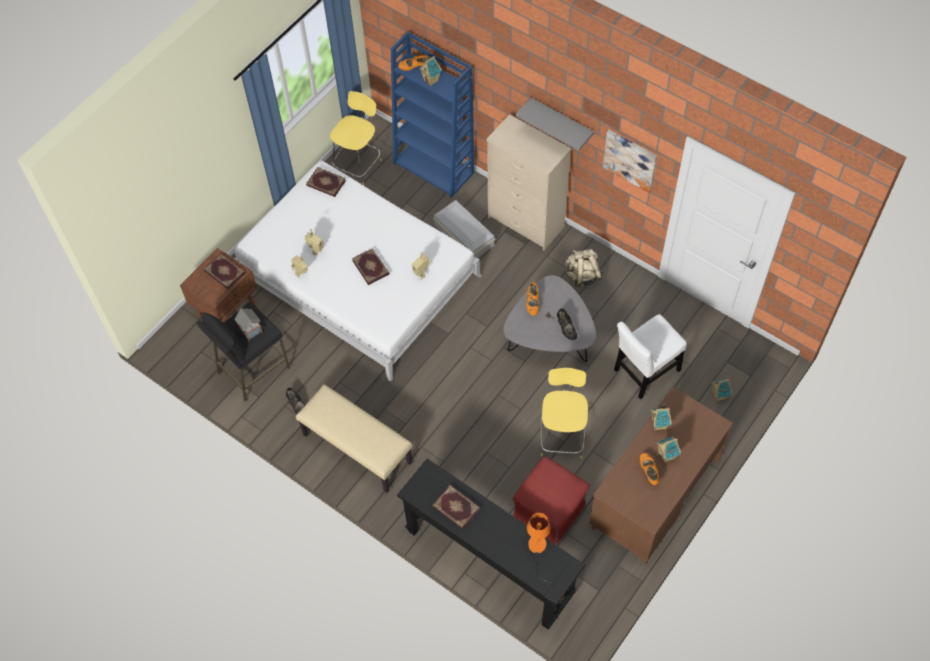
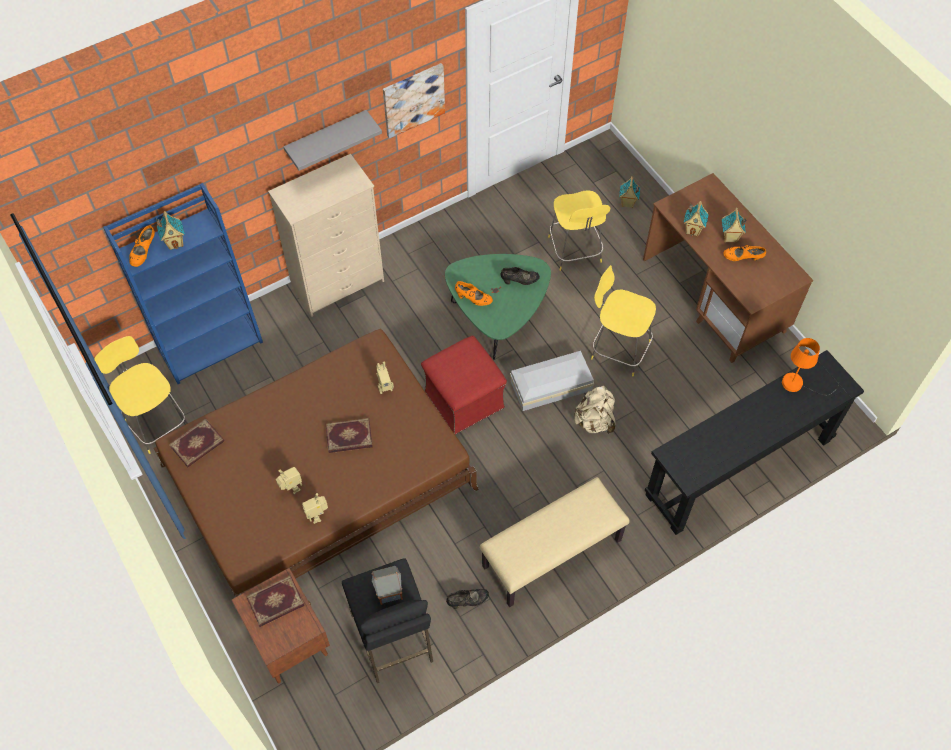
camera: 70 degrees left, 0 degrees up
white bed [233,161,482,382] -> brown bed [154,329,479,599]
book [432,485,480,529] -> none
white storage box [433,200,495,258] -> white storage box moved to [510,351,594,411]
grey coffee table [503,275,596,362] -> green coffee table [445,254,551,360]
red ottoman [513,456,590,545] -> red ottoman moved to [421,335,507,434]
beige backpack [565,249,603,287] -> beige backpack moved to [574,386,615,434]
white chair [614,314,687,399] -> yellow stool [548,190,610,271]

